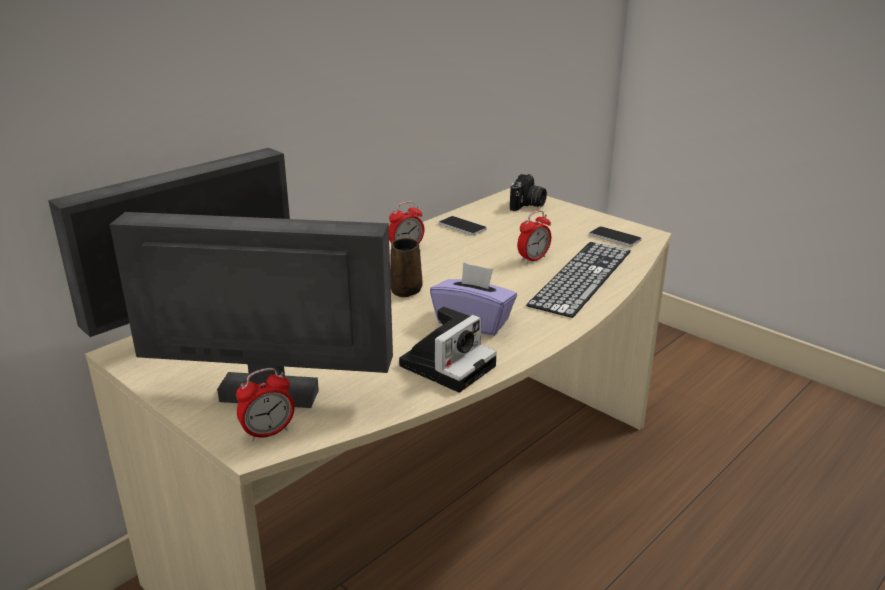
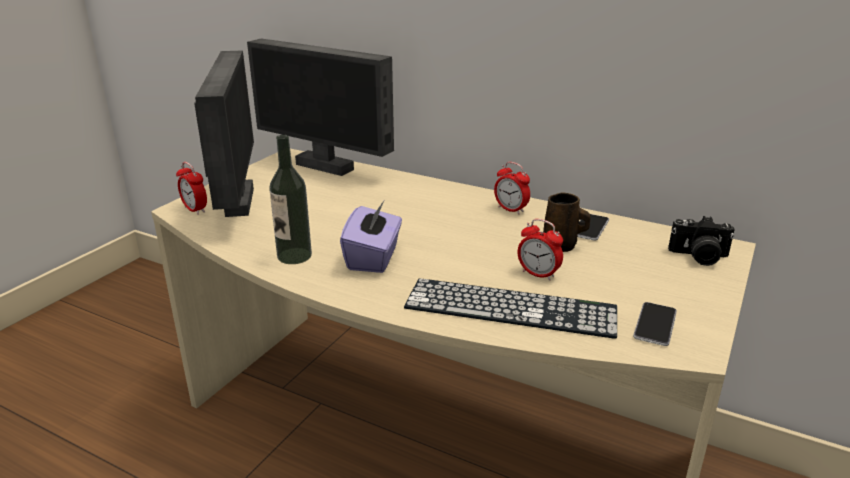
camera: 75 degrees right, 0 degrees up
brown mug [390,238,423,297] -> brown mug moved to [543,192,591,252]
camera [399,307,497,393] -> bottle [269,135,312,264]

